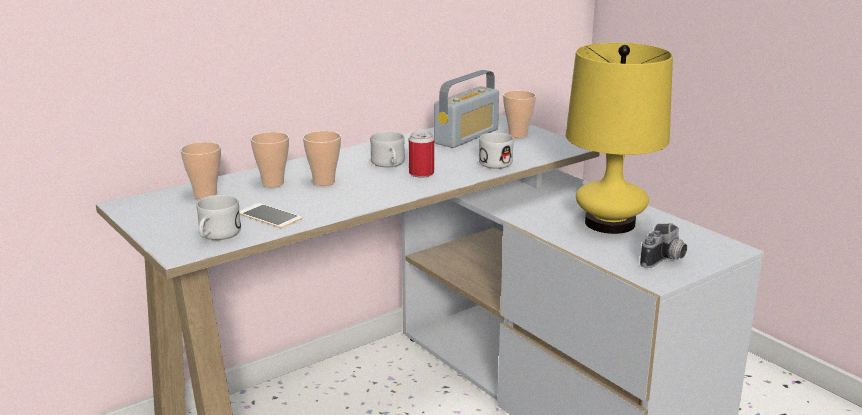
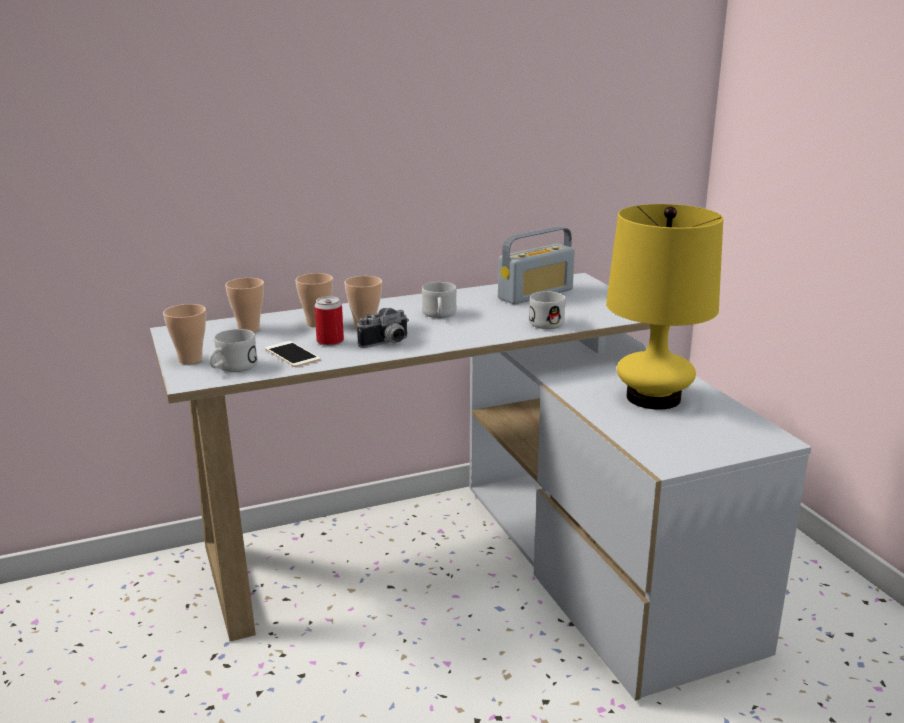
camera: 15 degrees right, 0 degrees up
can [409,131,434,178] -> can moved to [314,296,344,346]
cup [503,91,536,138] -> cup moved to [163,304,206,364]
camera [640,223,687,268] -> camera moved to [357,308,409,348]

